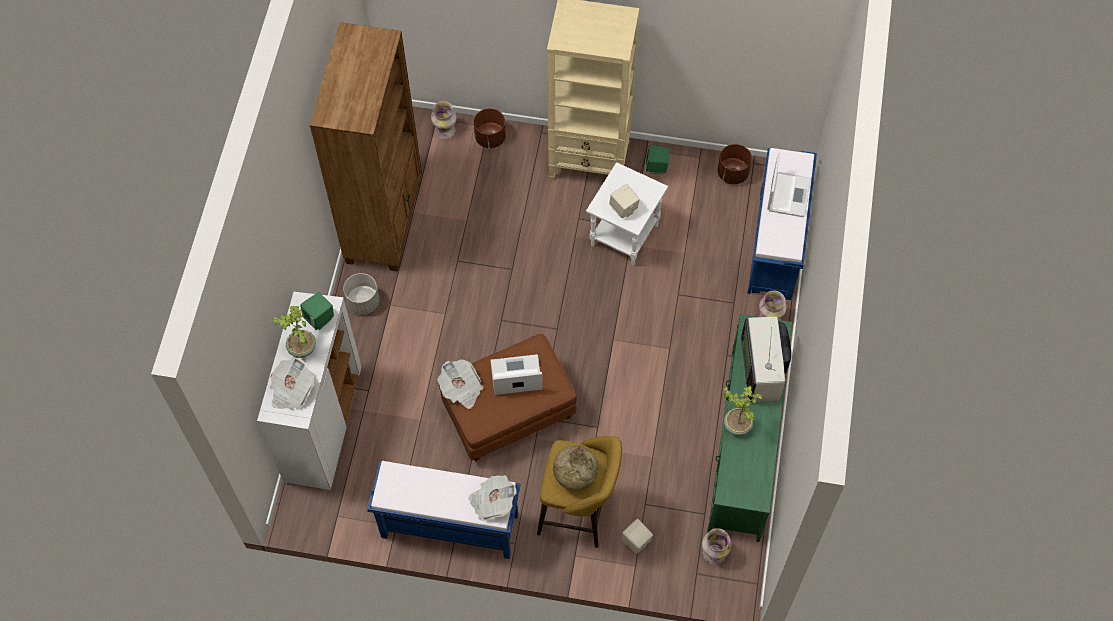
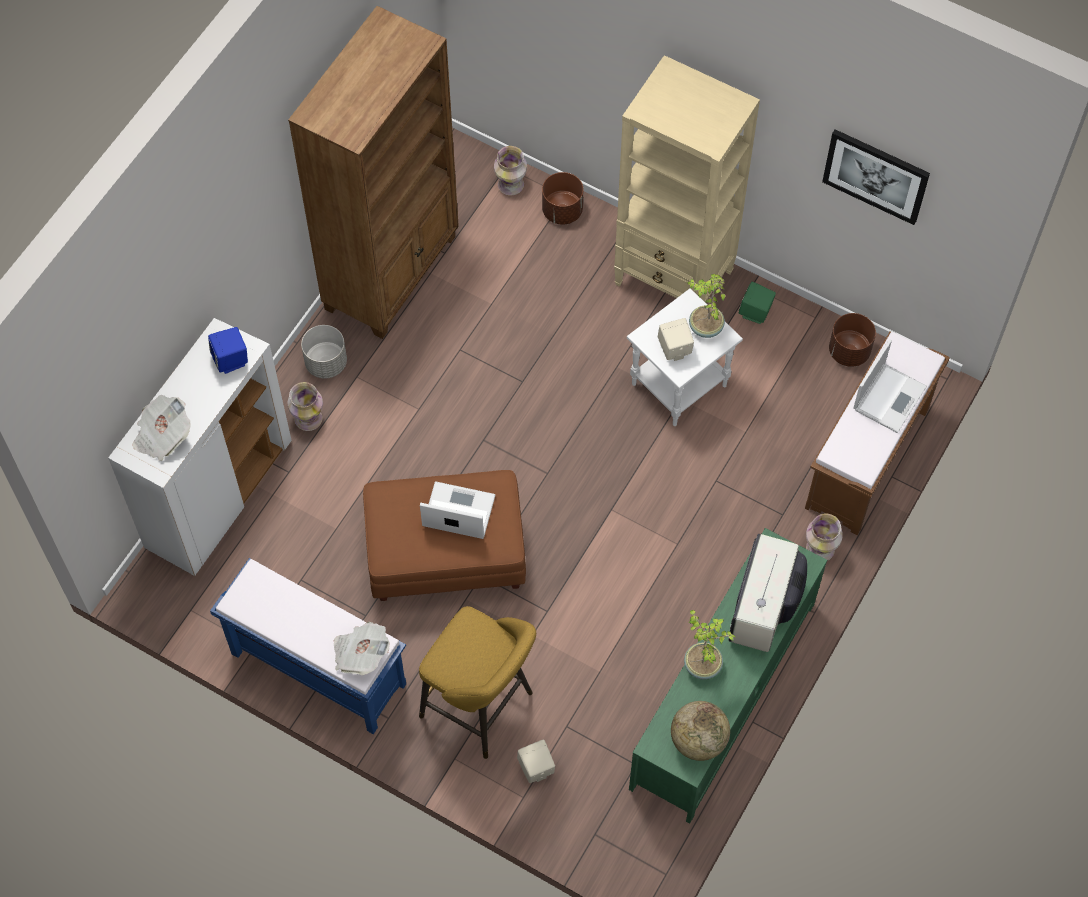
camera: 20 degrees right, 0 degrees up
potted plant [272,306,316,358] -> potted plant moved to [687,274,725,338]
green speaker [300,292,334,330] -> blue speaker [208,327,248,374]
newspaper [438,359,484,409] -> none
globe [553,445,598,491] -> globe moved to [671,701,730,761]
vase [702,528,732,564] -> vase moved to [288,382,323,431]
blue bench [747,148,817,300] -> brown bench [805,331,950,535]
none -> picture [822,129,930,225]

